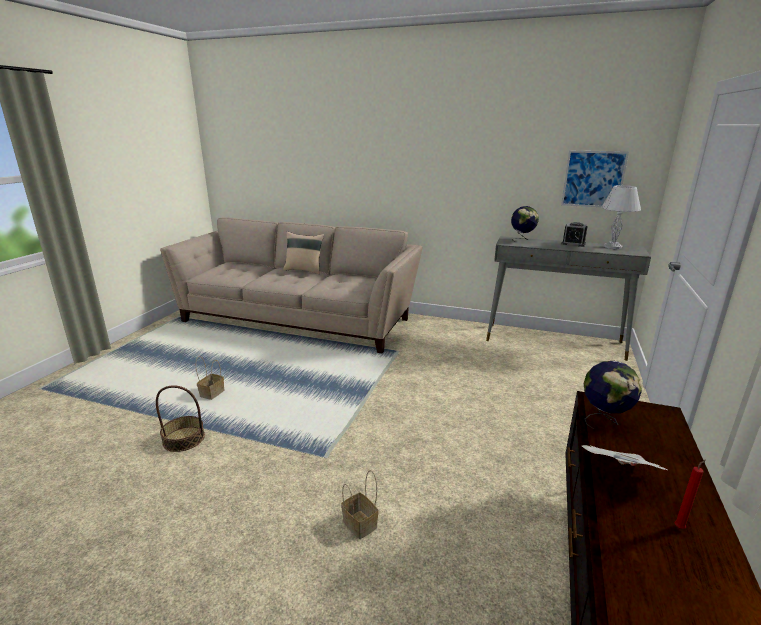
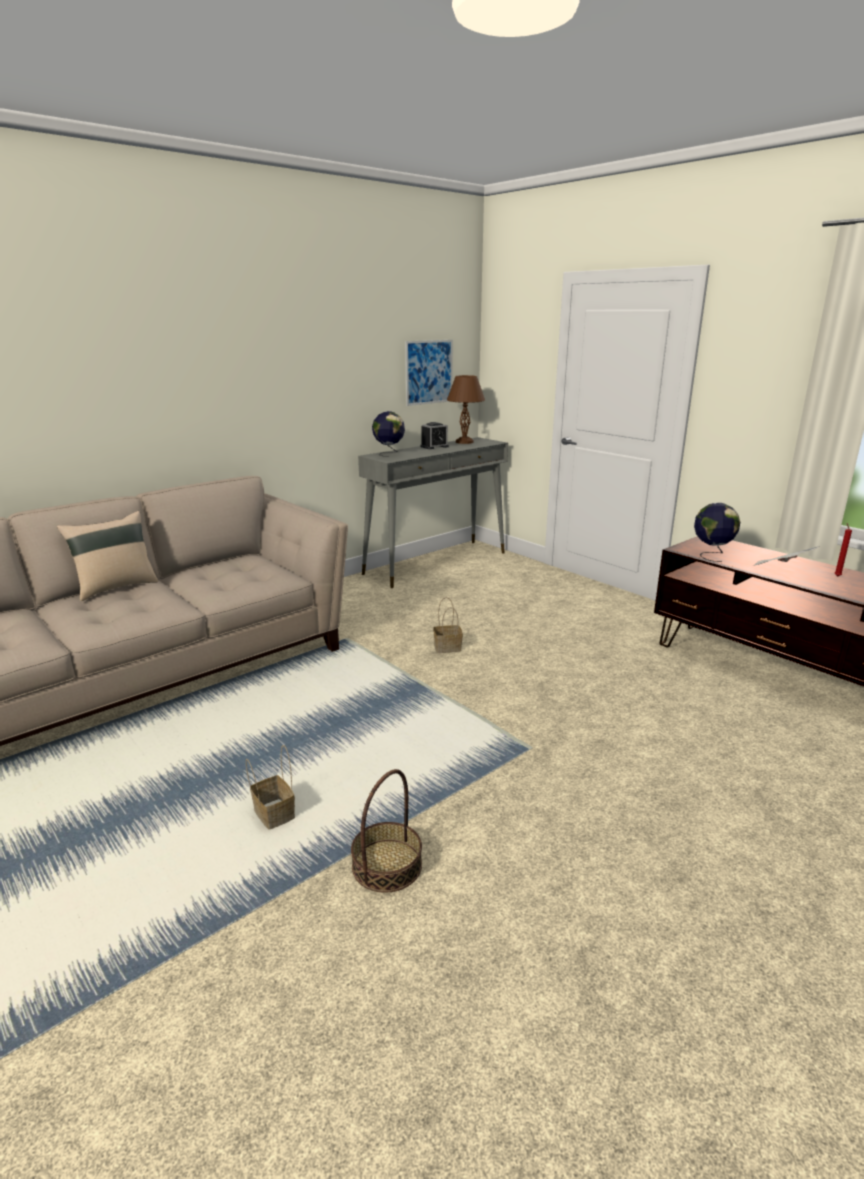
camera: 60 degrees left, 0 degrees up
basket [341,470,379,539] -> basket moved to [433,597,463,653]
white table lamp [601,185,641,249] -> brown table lamp [447,375,485,444]

